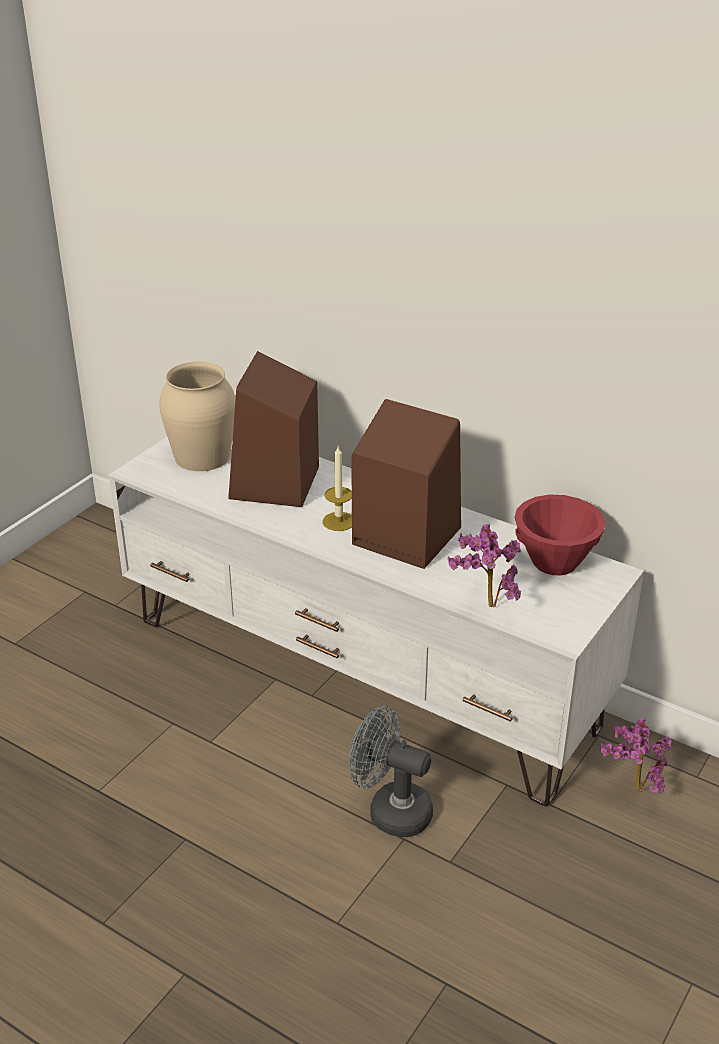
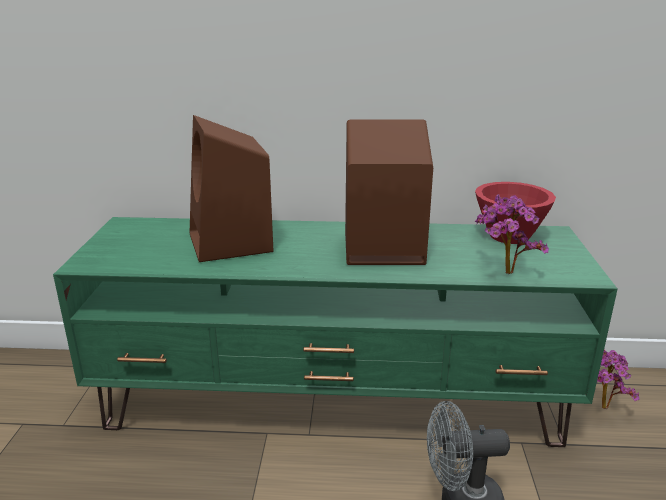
camera: 30 degrees left, 10 degrees down
white tv stand [108,437,644,807] -> green tv stand [53,217,618,447]
beige vase [159,362,236,471] -> none
candle [322,446,352,531] -> none

